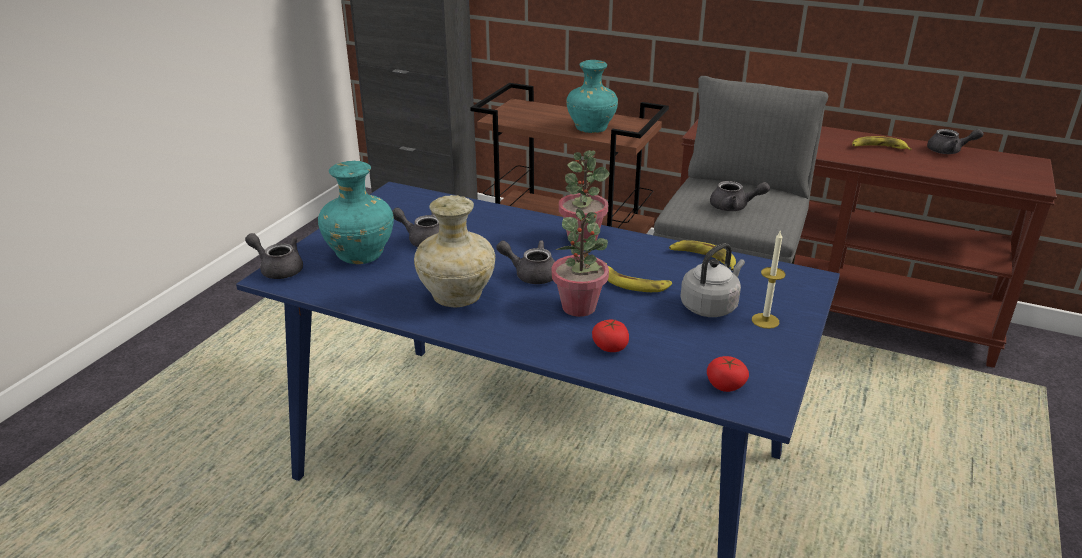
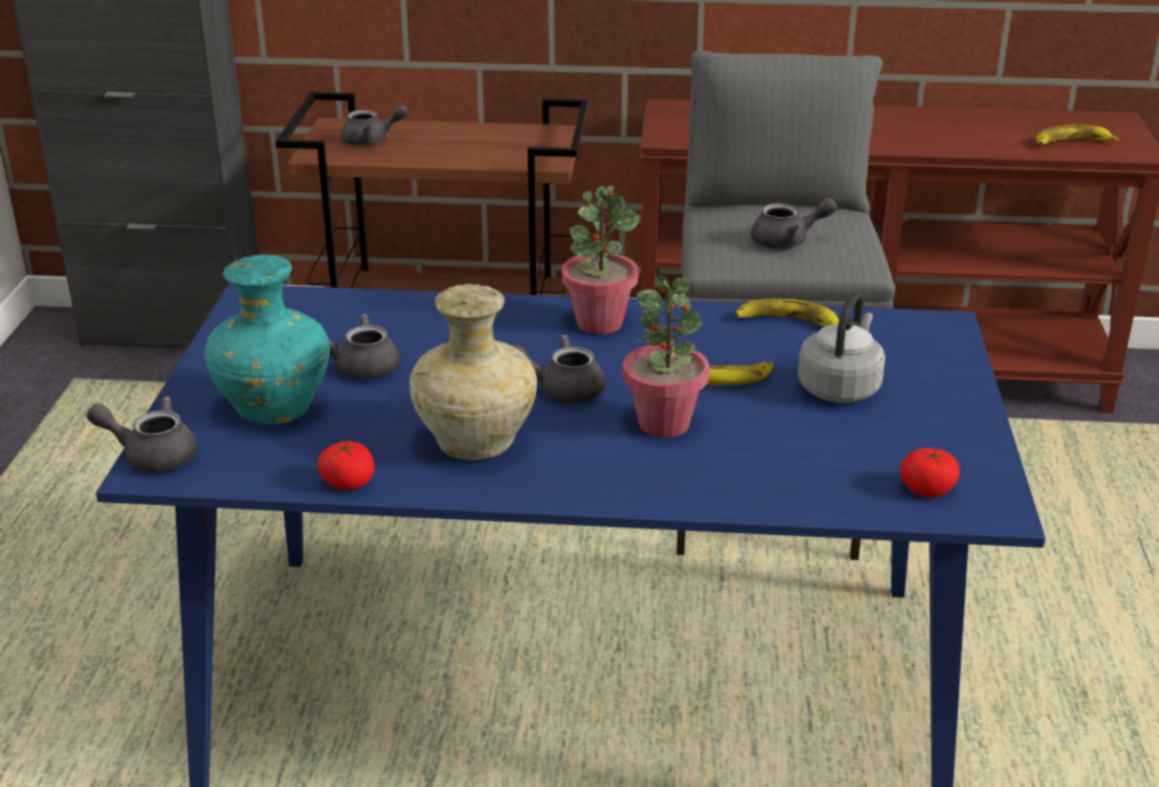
camera: 20 degrees left, 0 degrees up
turquoise vase [566,60,618,133] -> none
tomato [592,320,629,352] -> tomato moved to [317,440,375,490]
candle [752,230,786,329] -> none
banana [852,136,912,150] -> banana moved to [1036,125,1120,145]
grey teapot [927,129,984,154] -> grey teapot moved to [341,104,409,146]

